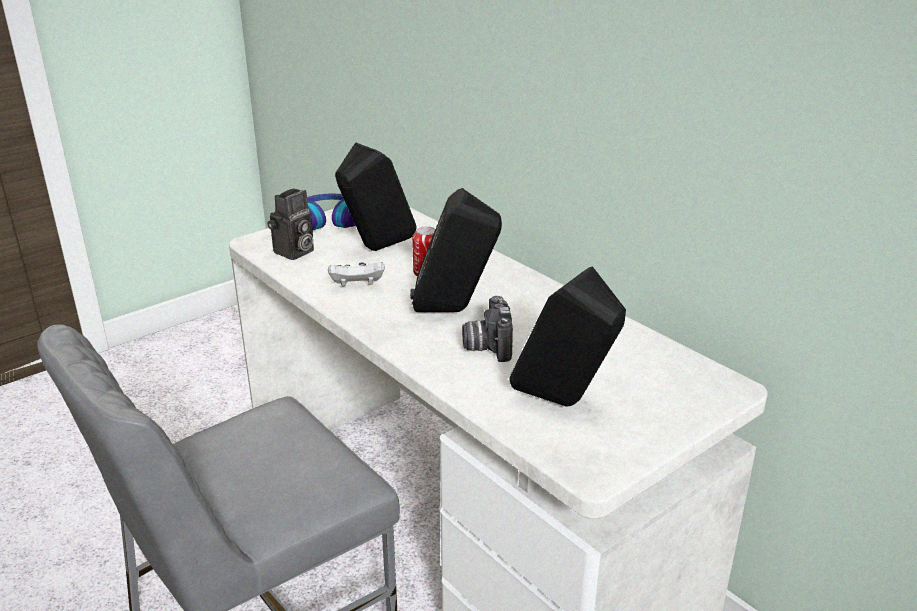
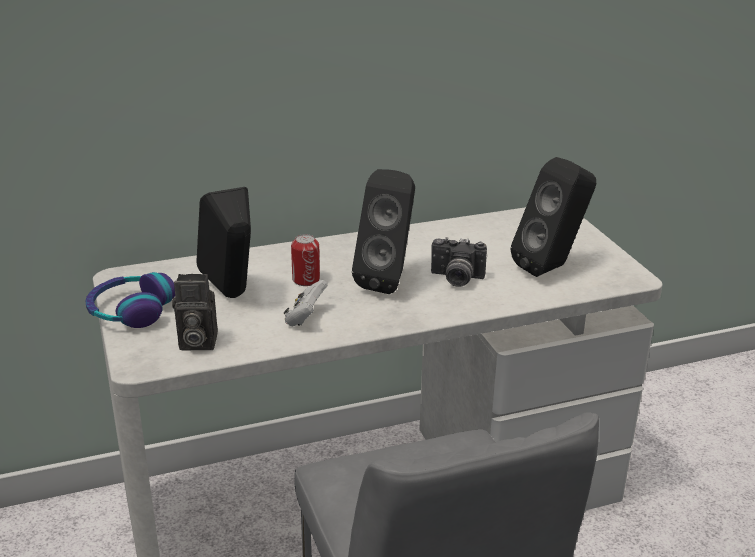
camera: 70 degrees left, 0 degrees up
camera [267,188,314,260] -> camera turned 120 degrees clockwise [172,274,218,351]

